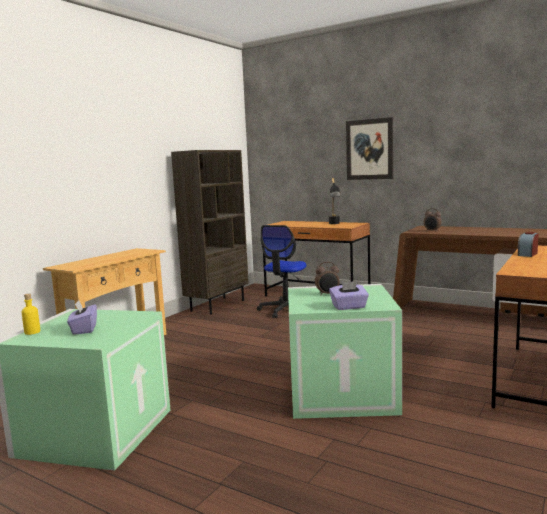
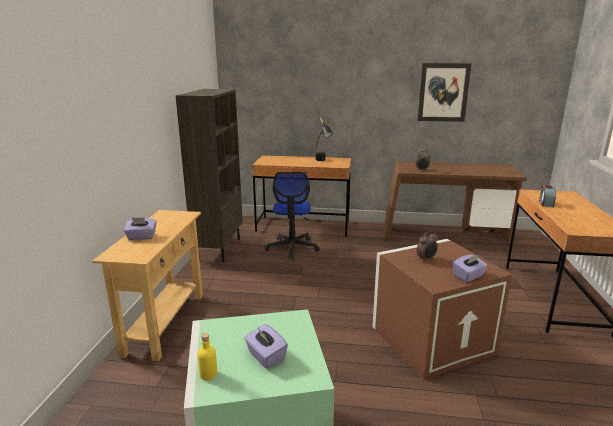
camera: 25 degrees left, 10 degrees up
green storage box [288,284,402,419] -> brown storage box [373,239,512,380]
picture [346,117,393,180] -> picture moved to [417,63,472,122]
none -> purple tissue box [124,218,157,240]

